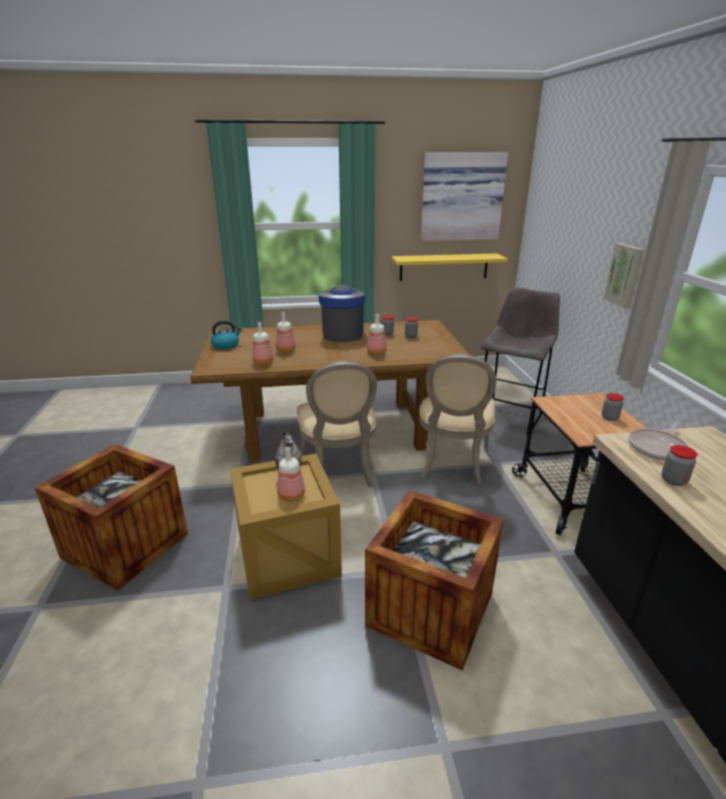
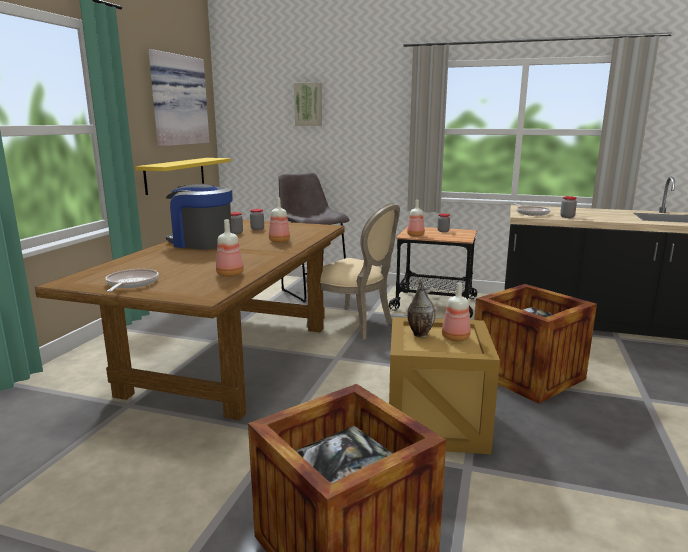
camera: 65 degrees left, 10 degrees down
kettle [211,320,242,350] -> frying pan [105,269,159,292]
bottle [276,312,296,353] -> bottle moved to [407,200,425,237]
beige chair [297,360,377,487] -> none
picture [603,243,645,309] -> picture moved to [294,82,322,126]

